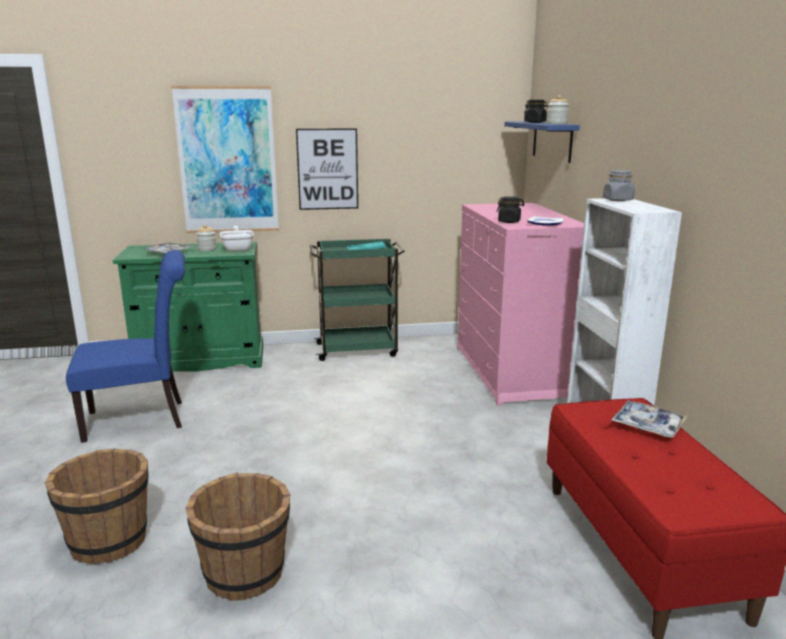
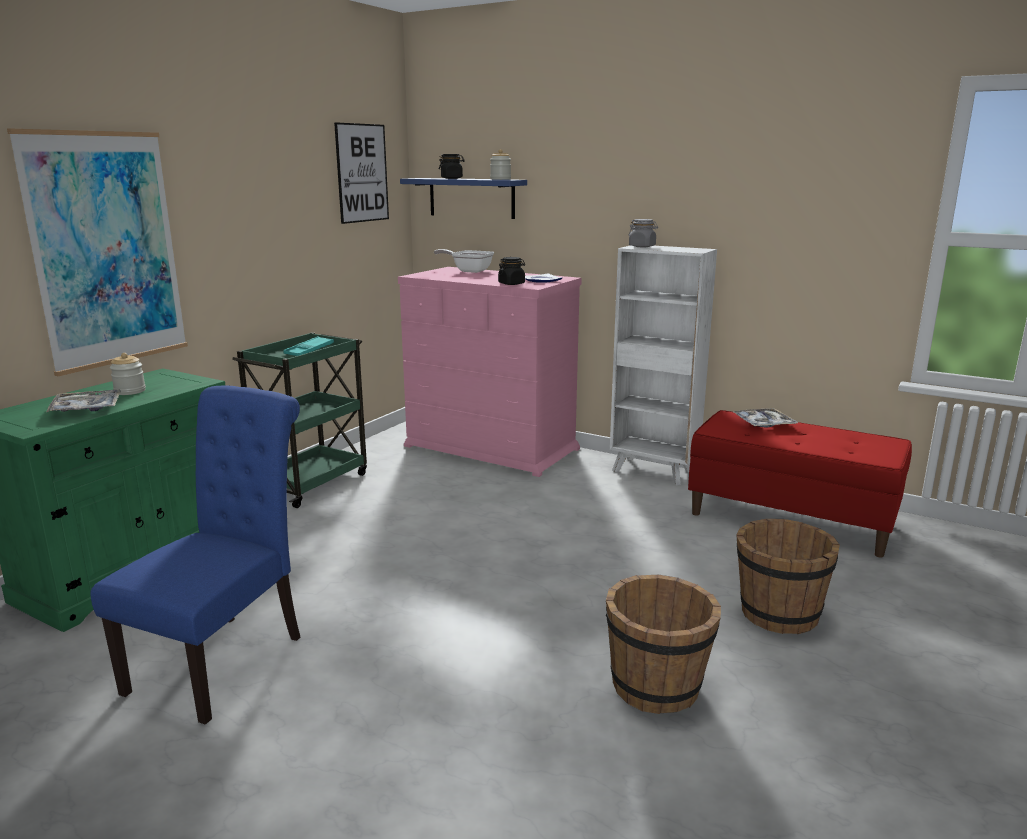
camera: 50 degrees left, 0 degrees up
brown bucket [45,449,149,564] -> brown bucket moved to [736,519,840,634]
frying pan [220,226,254,252] -> frying pan moved to [434,249,494,273]
picture [296,128,358,210] -> picture moved to [334,122,389,224]

